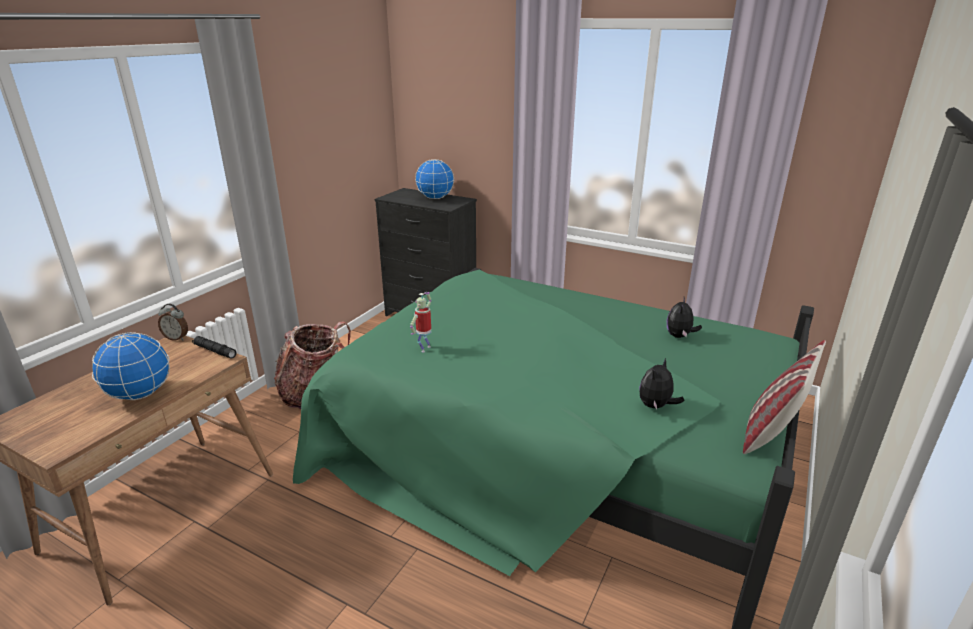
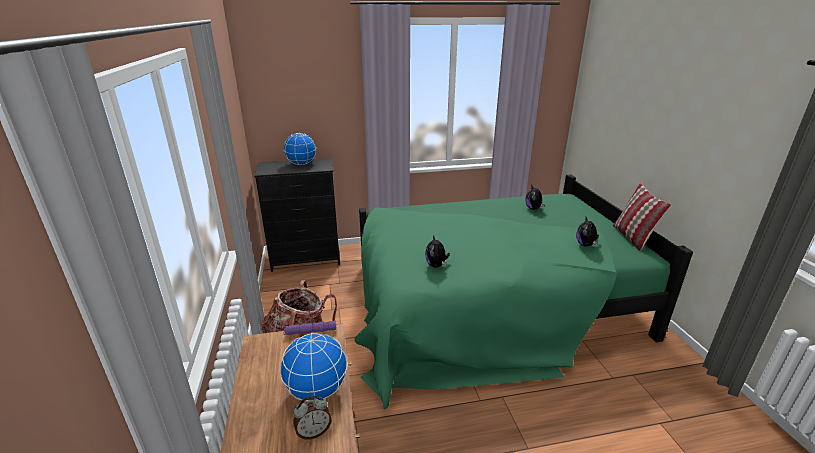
camera: 40 degrees left, 0 degrees up
alarm clock [158,304,188,341] -> alarm clock moved to [293,395,332,440]
black flashlight [192,336,237,358] -> purple flashlight [283,321,336,335]
toy robot [410,292,432,352] -> plush toy [425,235,450,268]

